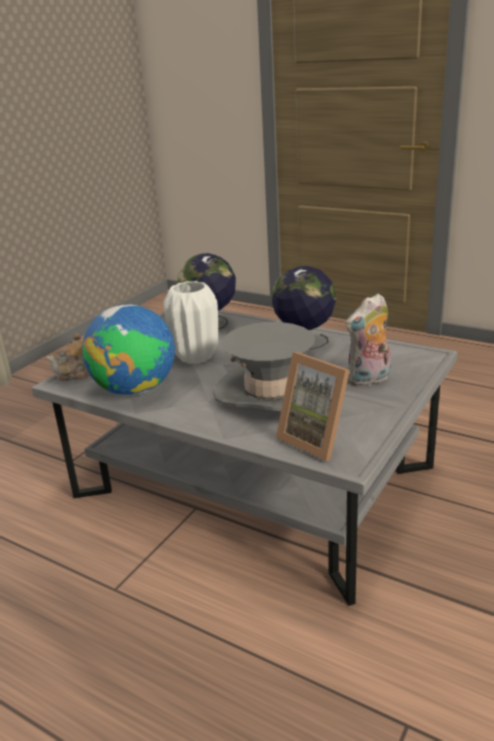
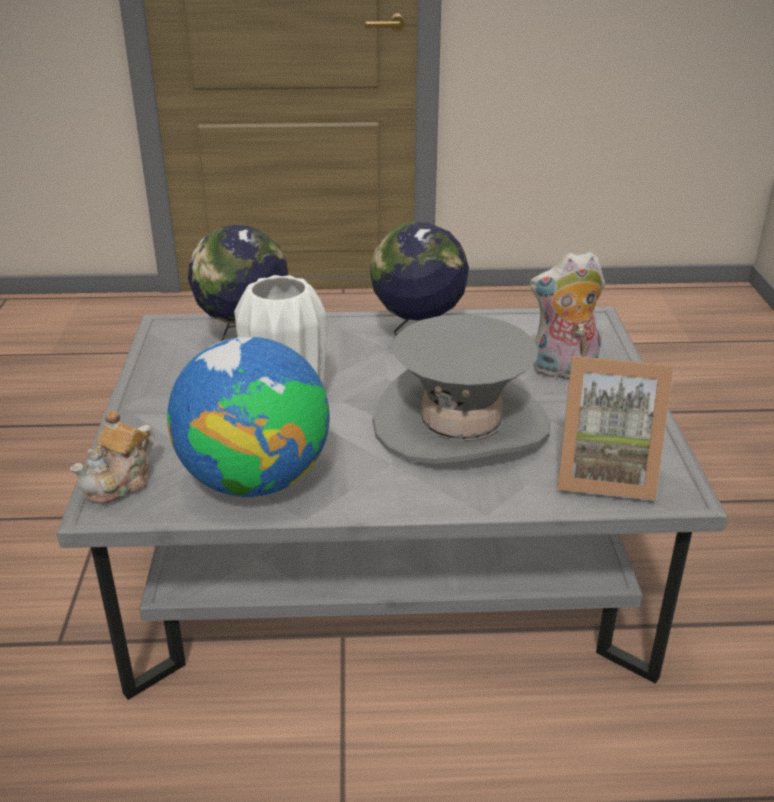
camera: 35 degrees left, 5 degrees up
plush toy [345,294,391,387] -> plush toy turned 60 degrees clockwise [530,251,605,379]

